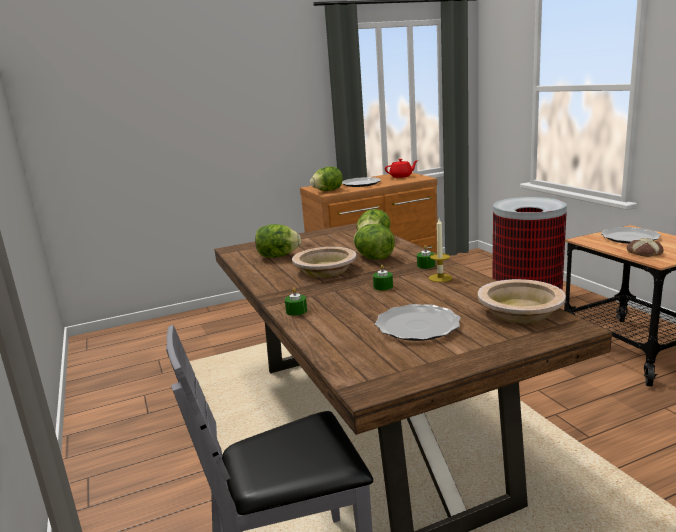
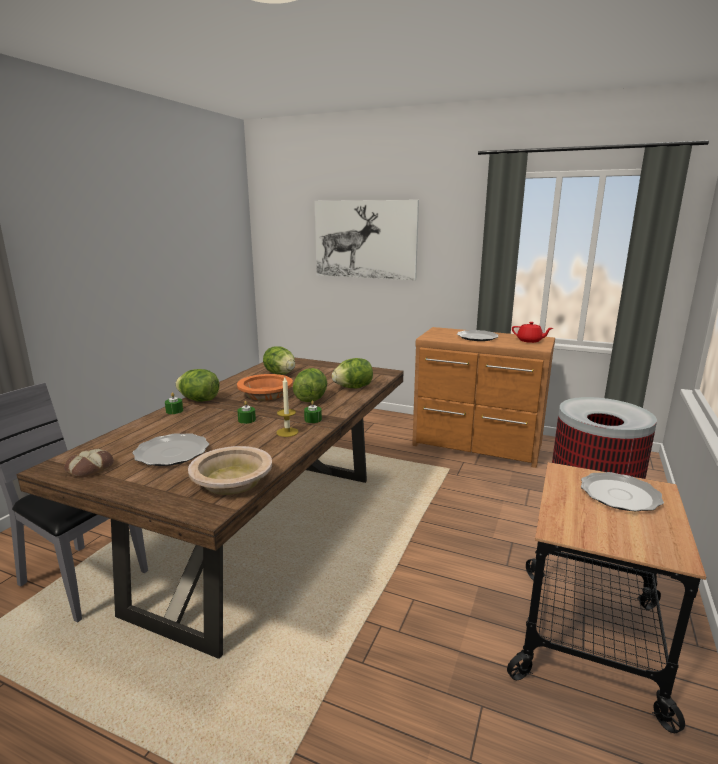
camera: 45 degrees right, 0 degrees up
beige bowl [292,247,357,278] -> orange bowl [237,374,293,401]
lettuce [310,166,343,191] -> lettuce moved to [175,369,219,402]
bread [627,238,664,257] -> bread moved to [64,449,114,478]
none -> picture [315,200,419,280]

